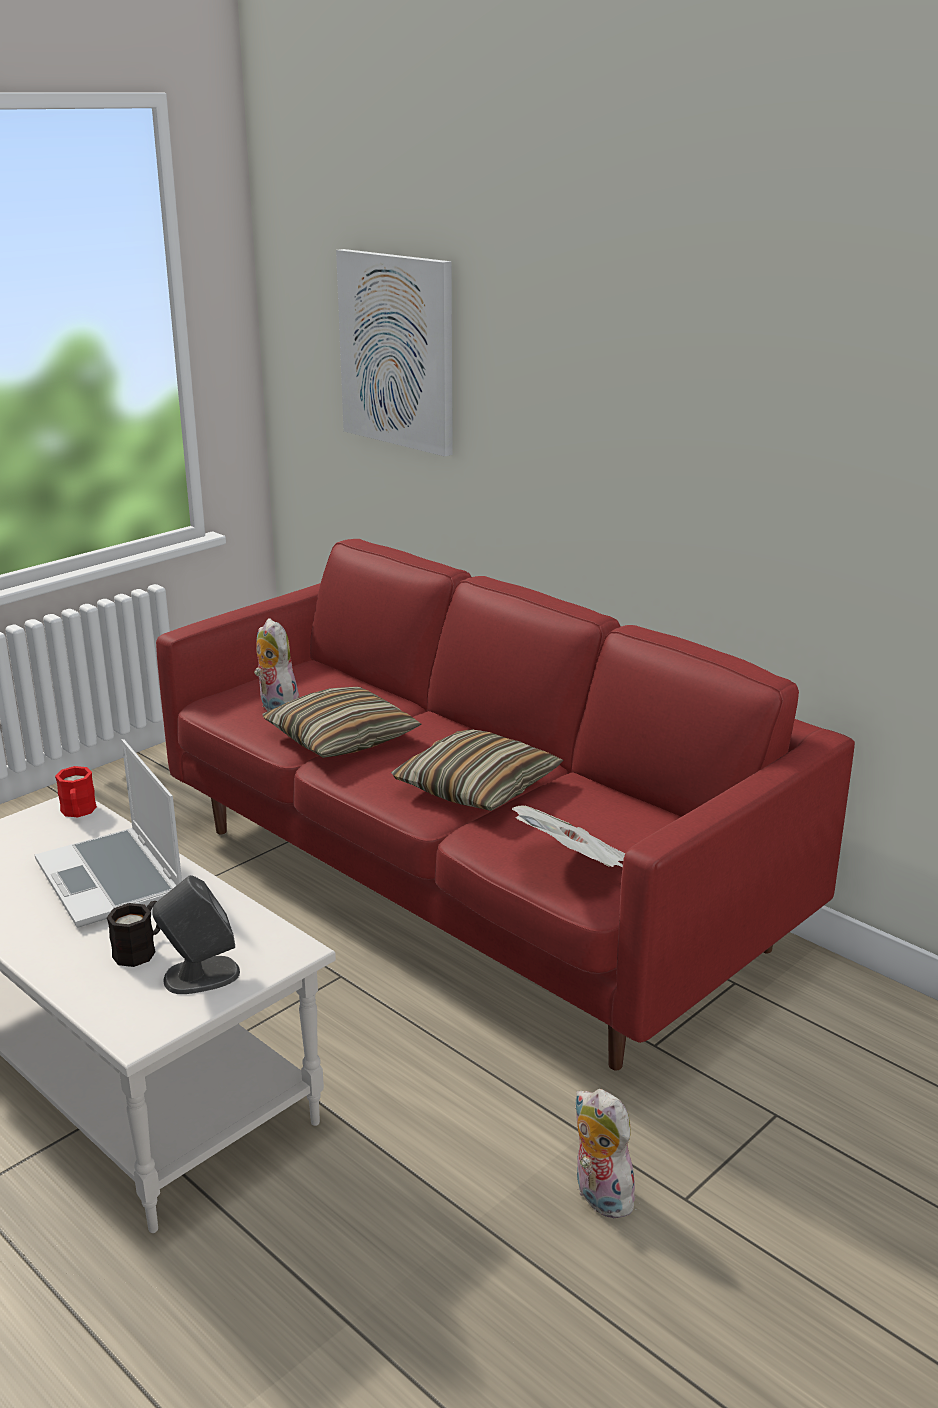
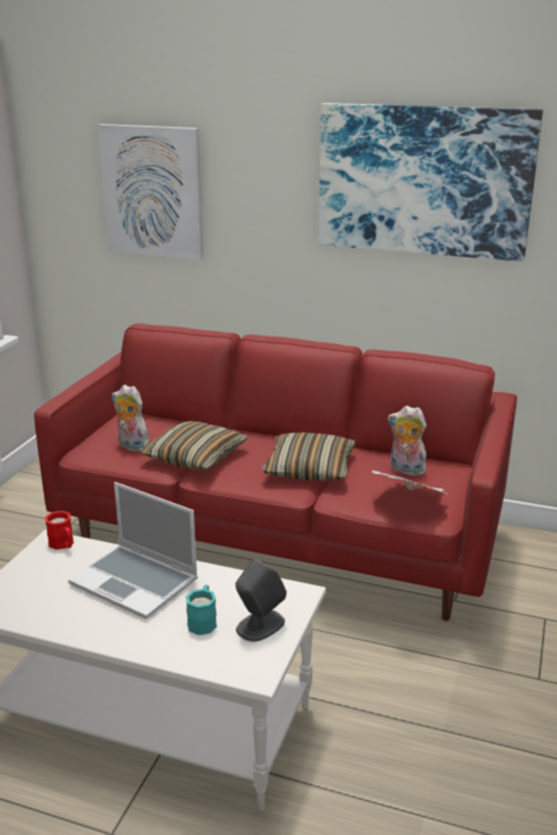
camera: 25 degrees left, 0 degrees up
black mug [107,901,161,967] -> turquoise mug [186,585,217,635]
plush toy [574,1089,640,1219] -> plush toy moved to [388,406,429,476]
none -> picture [318,103,543,262]

